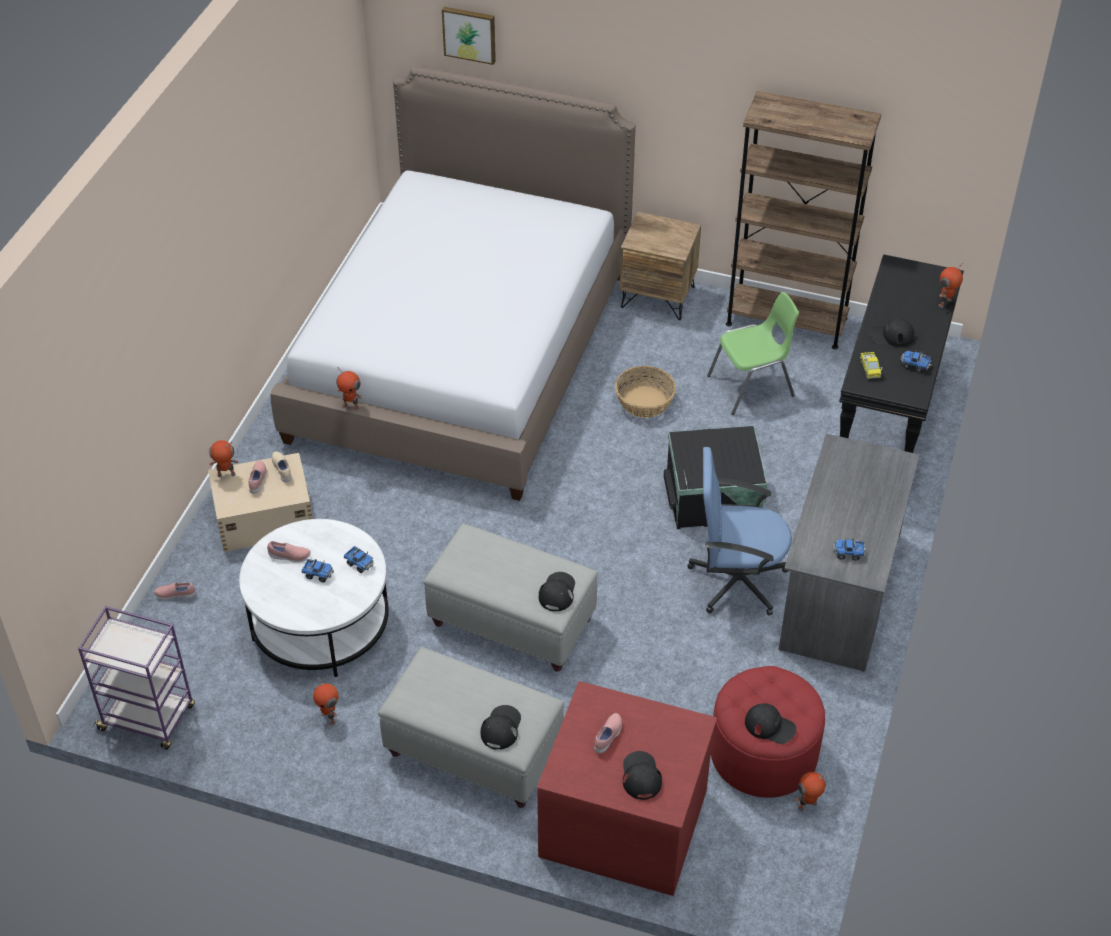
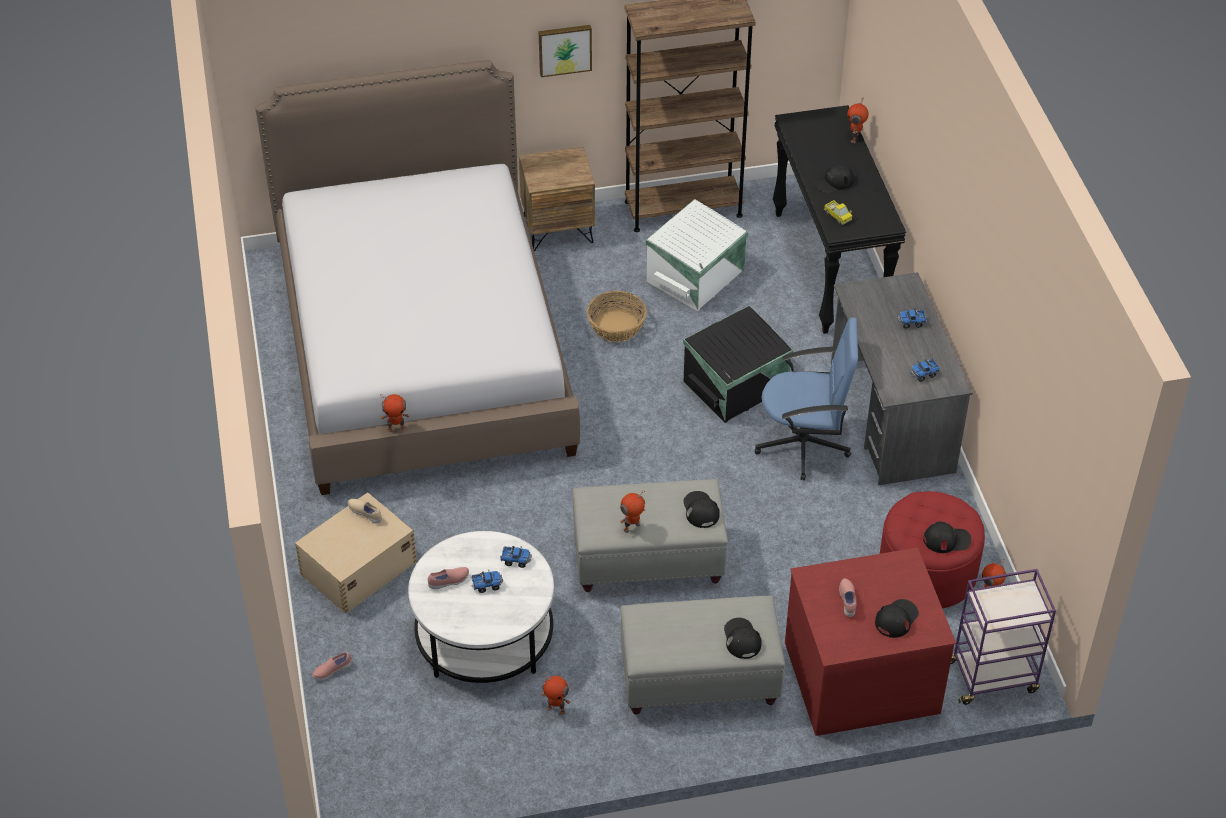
camera: 30 degrees left, 0 degrees up
purple cart [78,606,195,750] -> purple cart moved to [951,569,1056,705]
toy robot [209,440,238,477] -> toy robot moved to [620,491,645,533]
pink shoe [248,460,267,494] -> none
picture [442,7,496,65] -> picture moved to [538,25,592,77]
black cap [623,751,662,800] -> black cap turned 75 degrees clockwise [875,599,919,638]
blue office chair [687,447,792,615] -> blue office chair turned 150 degrees counterclockwise [755,317,858,481]
green chair [707,292,799,415] -> white storage box [646,199,748,311]
toy truck [901,351,931,373] -> toy truck moved to [897,308,927,329]

